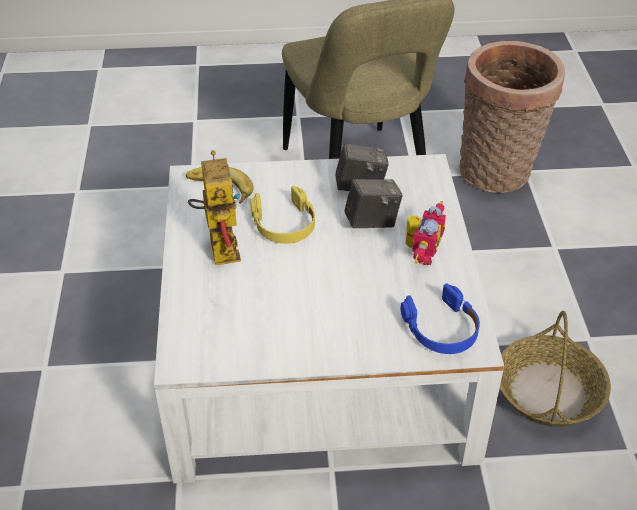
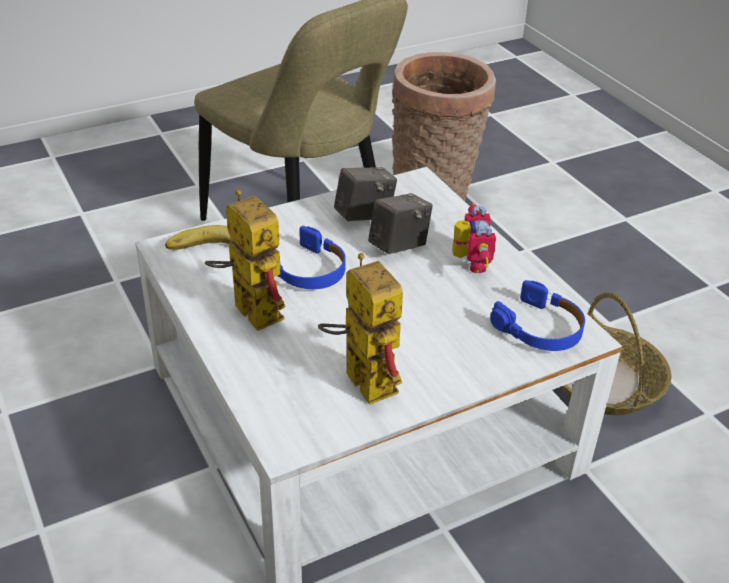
camera: 25 degrees left, 5 degrees down
yellow headphones [250,186,315,244] -> blue headphones [278,226,346,289]
none -> toy robot [318,253,403,405]

